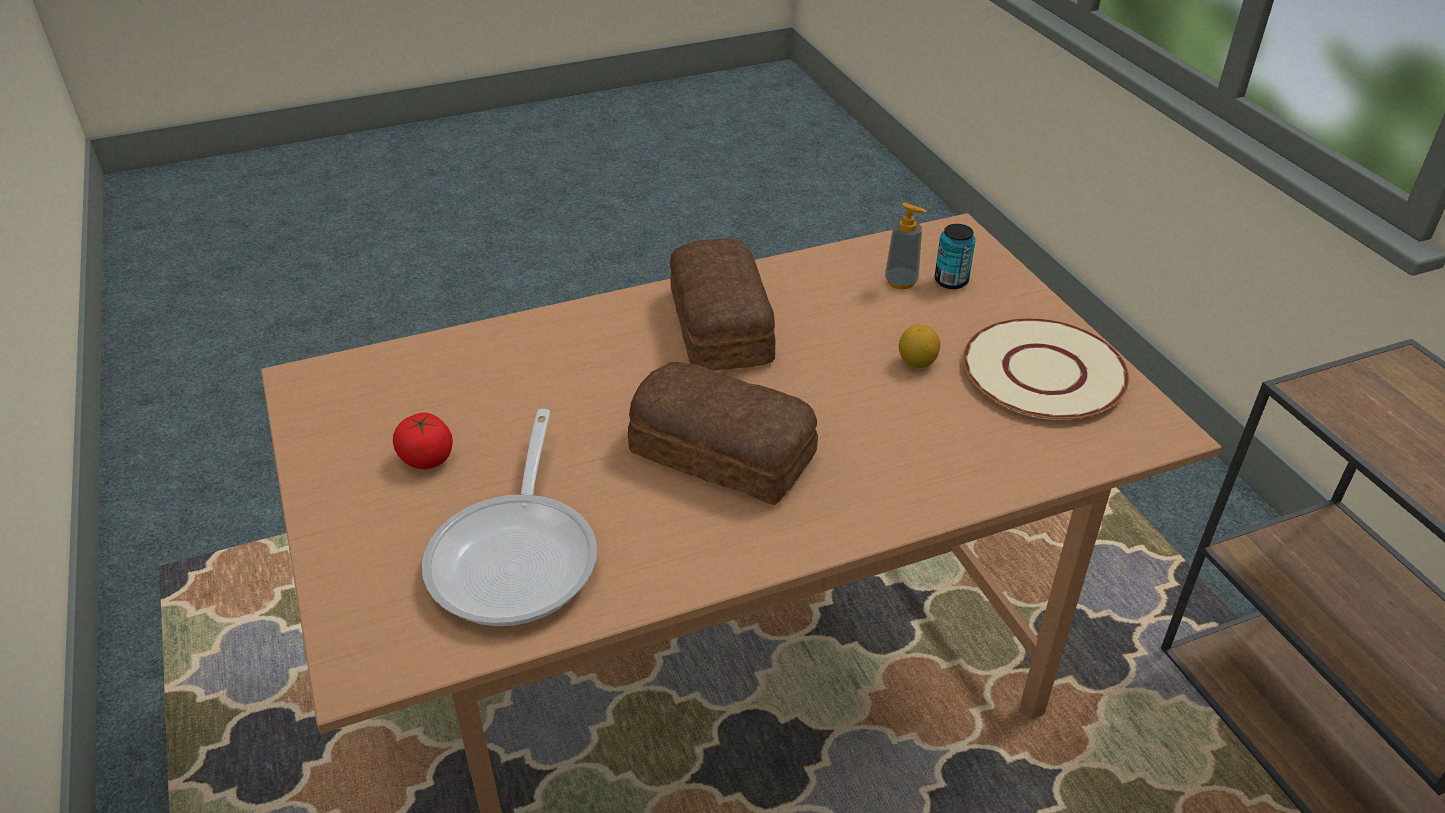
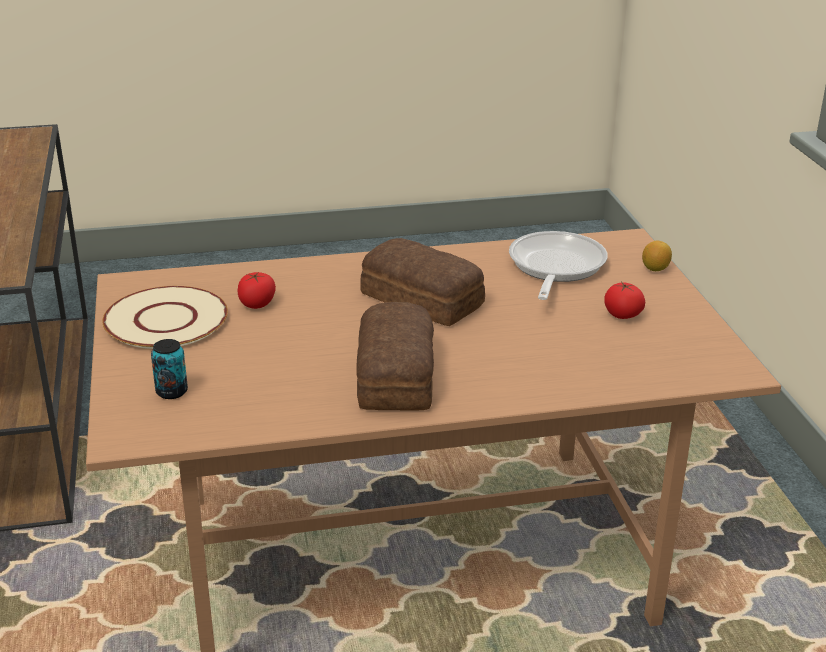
camera: 170 degrees left, 10 degrees down
soap dispenser [885,202,927,289] -> none
lemon [899,324,940,368] -> lemon moved to [642,241,672,271]
none -> tomato [238,272,276,309]

